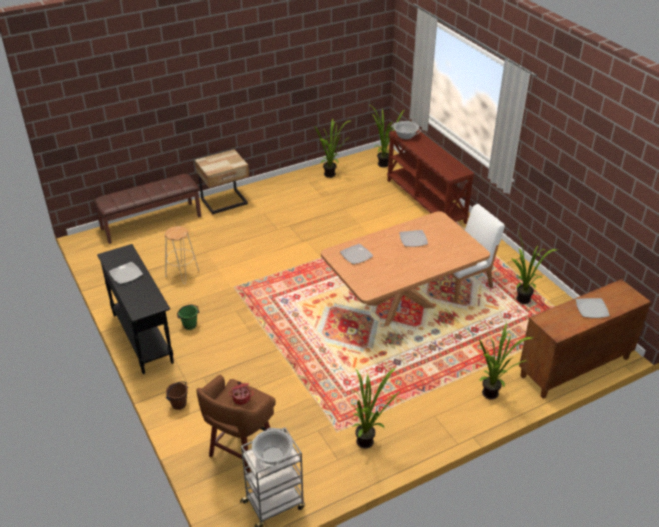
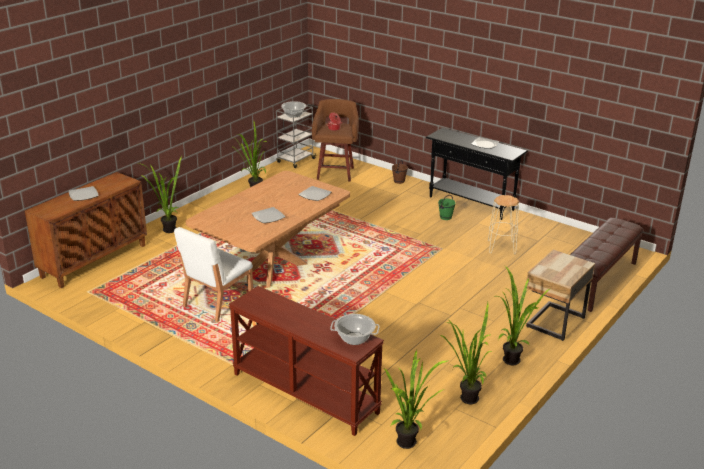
camera: 155 degrees right, 10 degrees down
potted plant [511,229,558,304] -> potted plant moved to [497,266,550,365]

